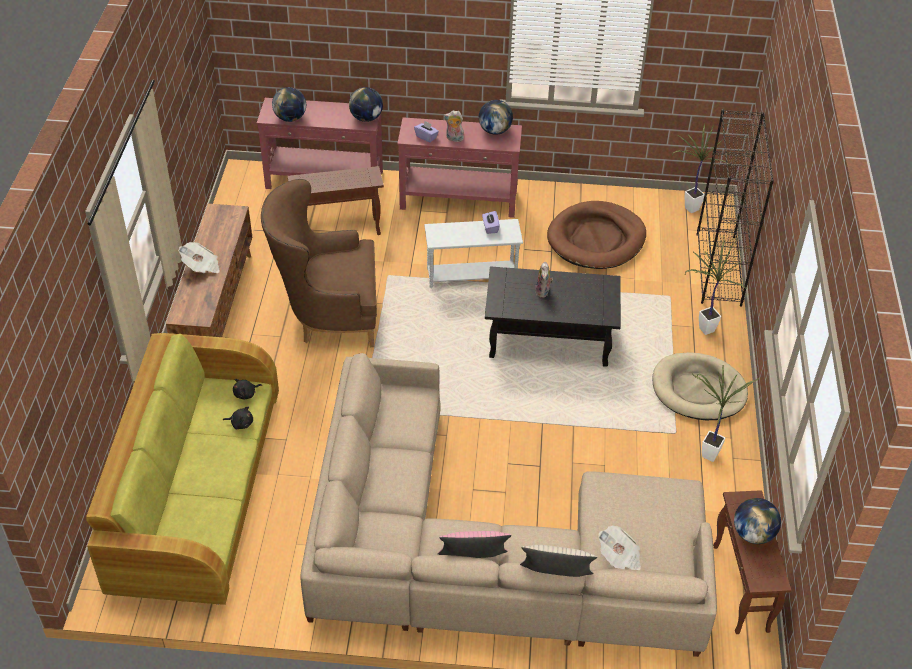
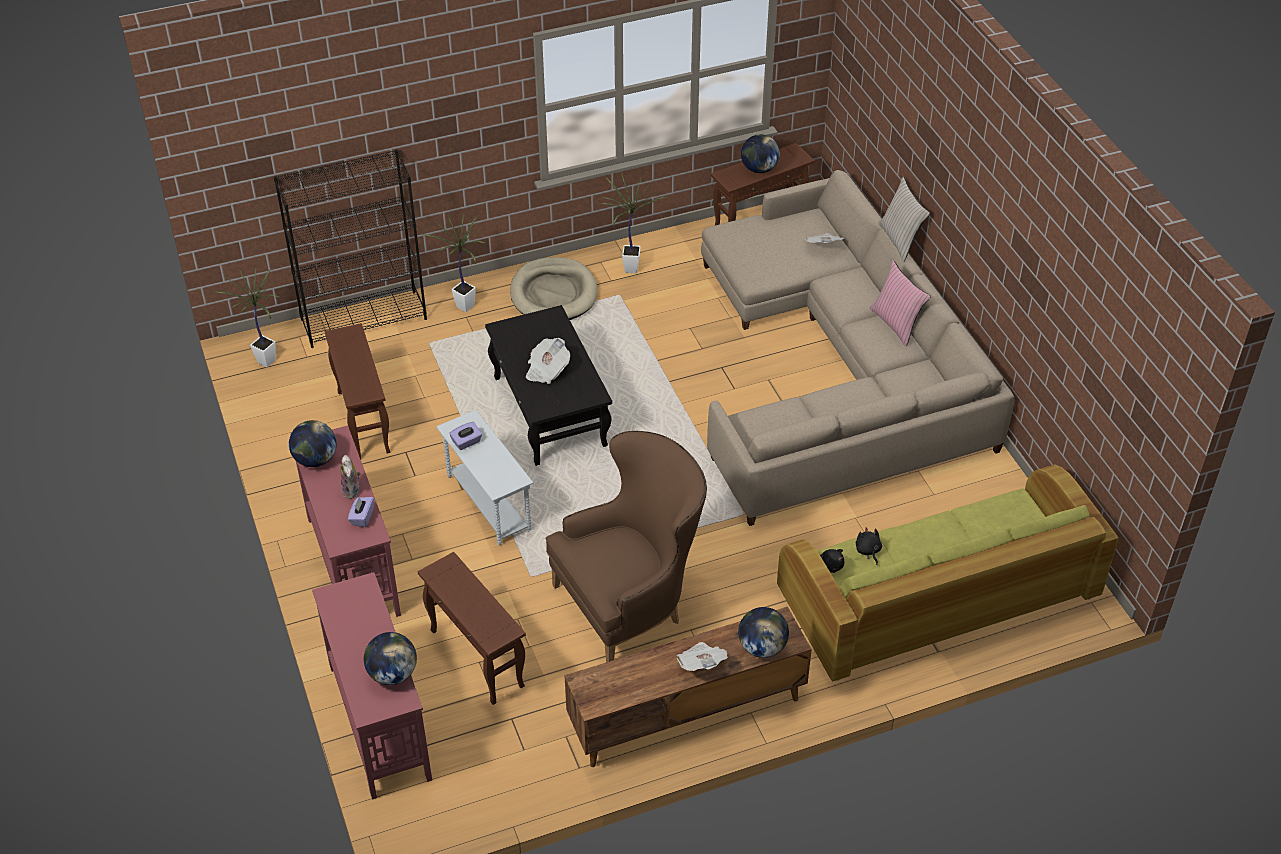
camera: 115 degrees left, 0 degrees up
brown armchair [261,179,377,347] -> brown armchair turned 90 degrees counterclockwise [546,431,707,662]
globe [349,87,383,122] -> globe moved to [738,607,789,658]
plush toy [535,262,553,298] -> newspaper [526,338,570,384]
brown dog bed [547,201,646,269] -> brown side table [324,323,390,459]

